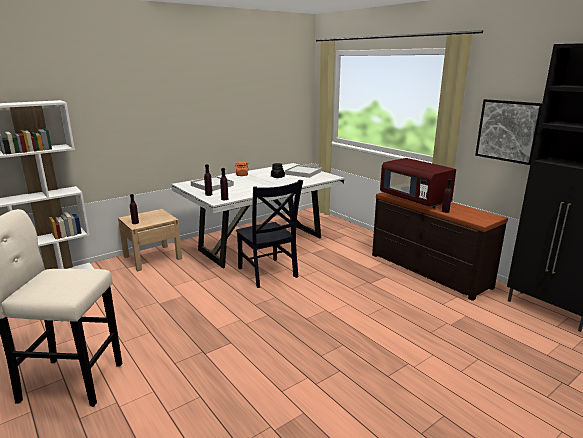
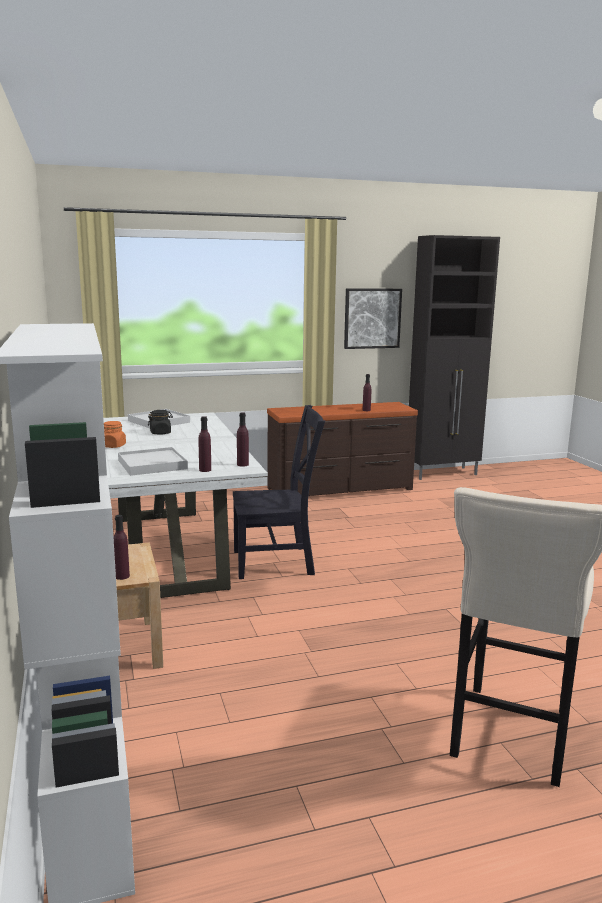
camera: 70 degrees left, 5 degrees down
red microwave [380,158,456,208] -> none

